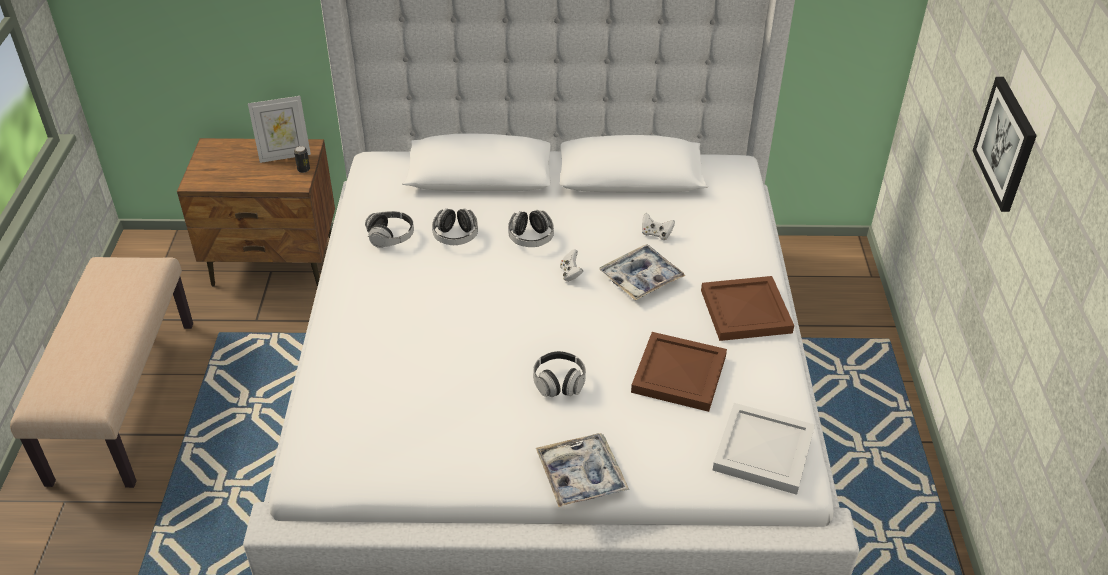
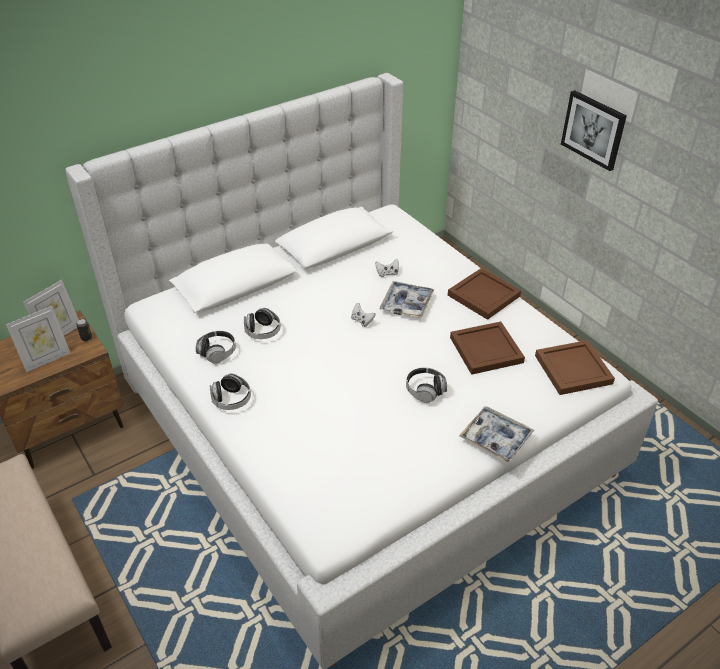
camera: 35 degrees left, 0 degrees up
headphones [508,210,554,247] -> headphones moved to [210,373,251,410]
white tray [713,403,815,495] -> brown tray [535,340,615,395]
none -> picture frame [6,306,70,372]

